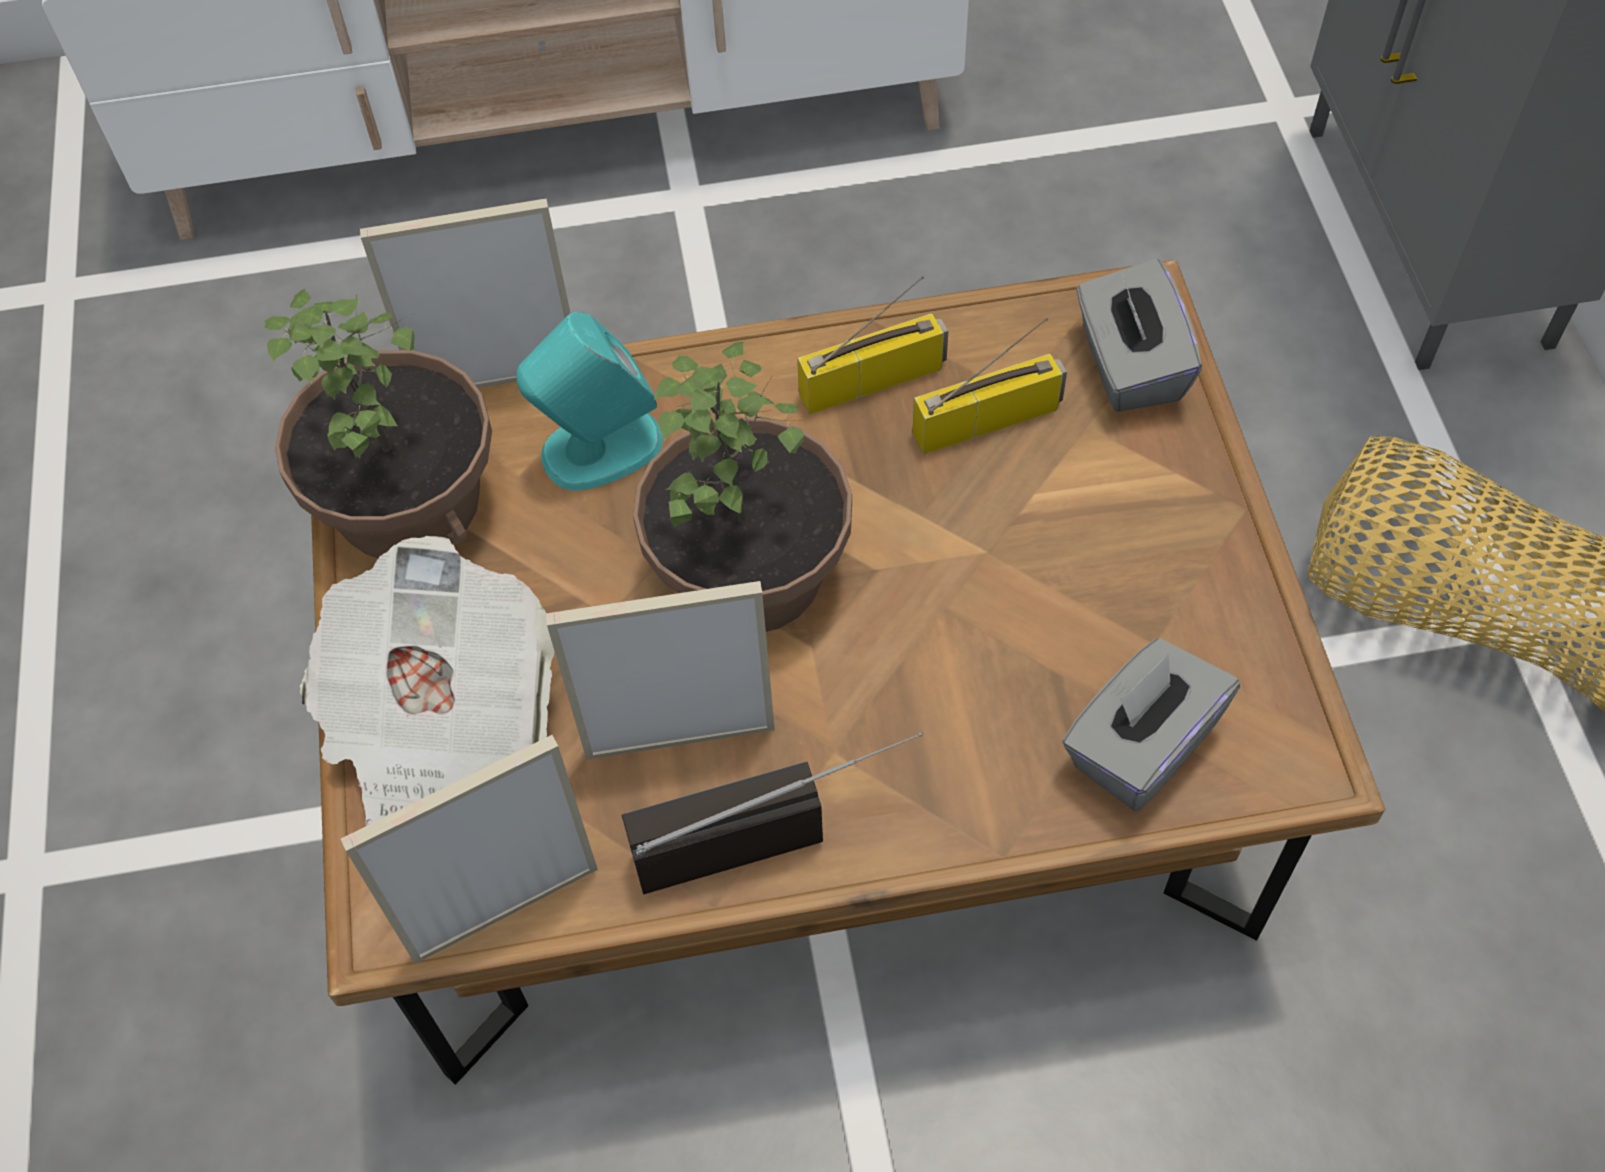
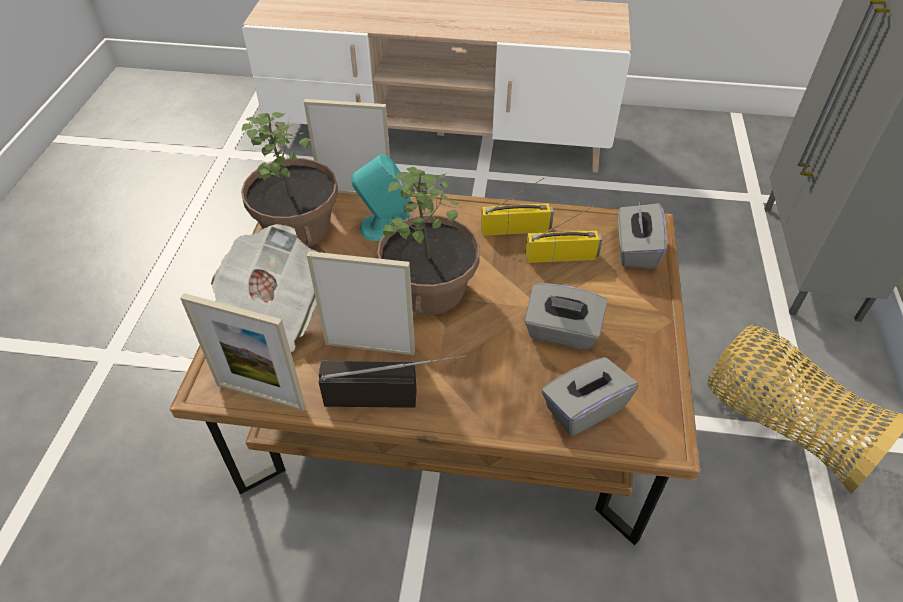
camera: 15 degrees right, 10 degrees down
picture frame [341,735,598,964] -> picture frame turned 150 degrees counterclockwise [180,293,306,411]
none -> grey tissue box [524,283,607,350]

